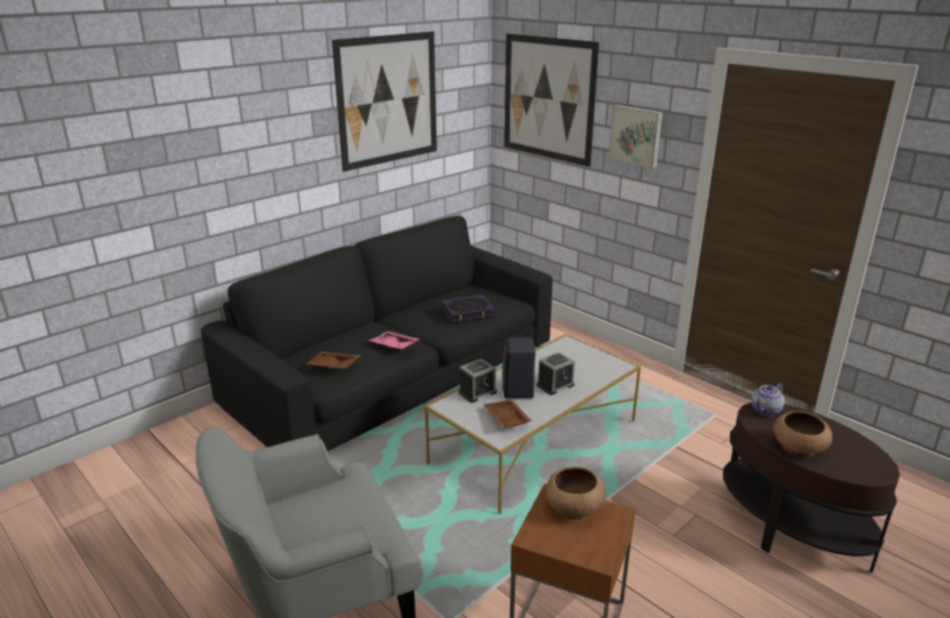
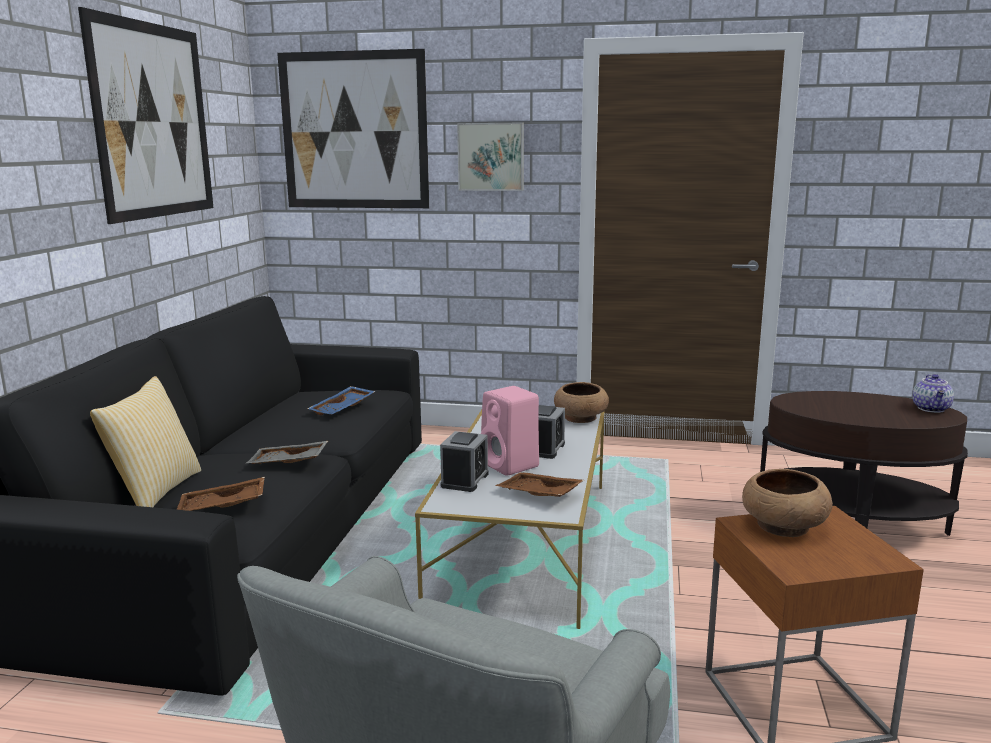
camera: 35 degrees left, 10 degrees down
pink tray [368,331,419,349] -> grey tray [246,441,328,464]
book [441,295,495,322] -> blue tray [308,386,376,415]
black speaker [502,338,536,399] -> pink speaker [481,386,539,476]
teapot [752,383,784,416] -> teapot moved to [912,374,954,413]
brown bowl [773,411,833,457] -> brown bowl moved to [554,382,609,423]
none -> pillow [90,376,201,507]

